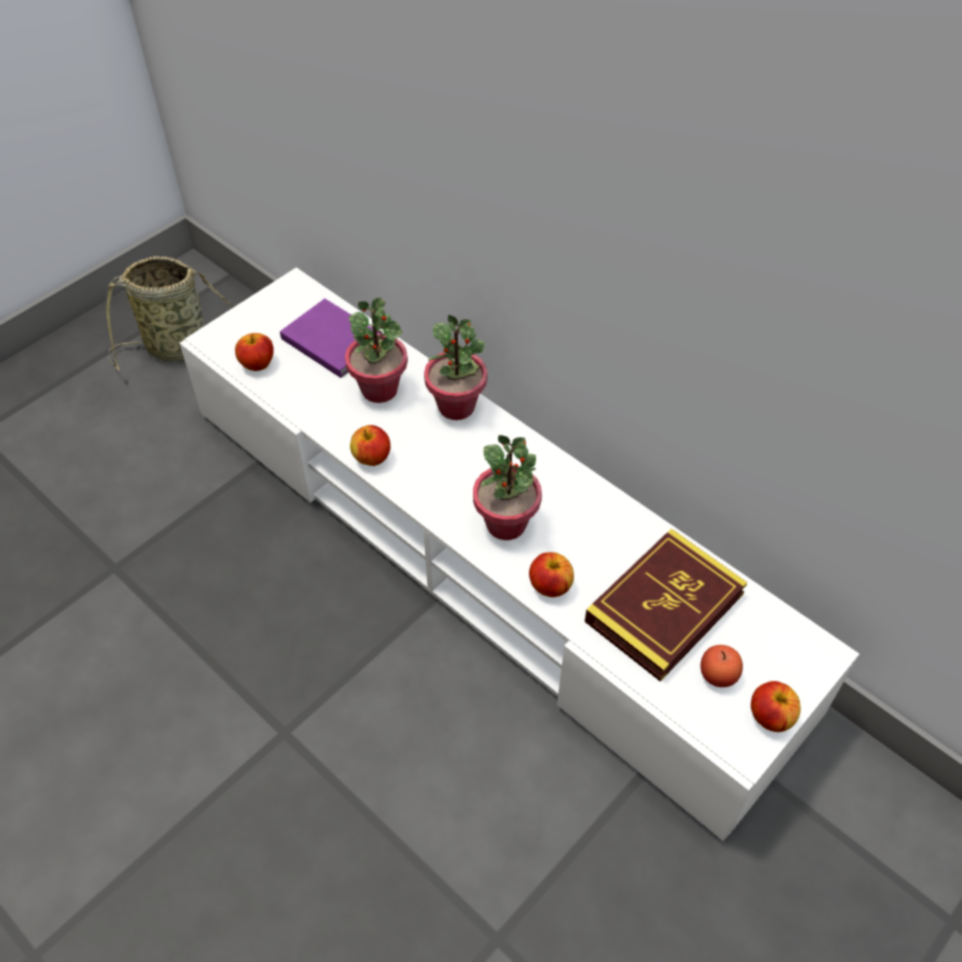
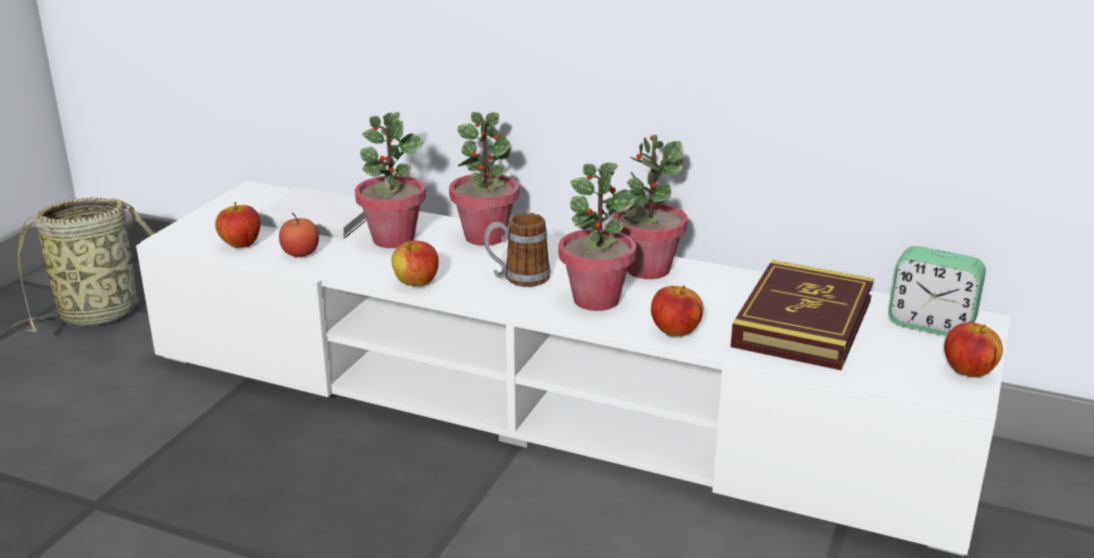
camera: 20 degrees left, 25 degrees down
purple book [280,298,381,378] -> white book [258,187,367,239]
apple [700,645,743,687] -> apple moved to [279,213,319,257]
none -> mug [484,213,550,287]
none -> potted plant [613,135,687,279]
none -> alarm clock [888,246,986,336]

